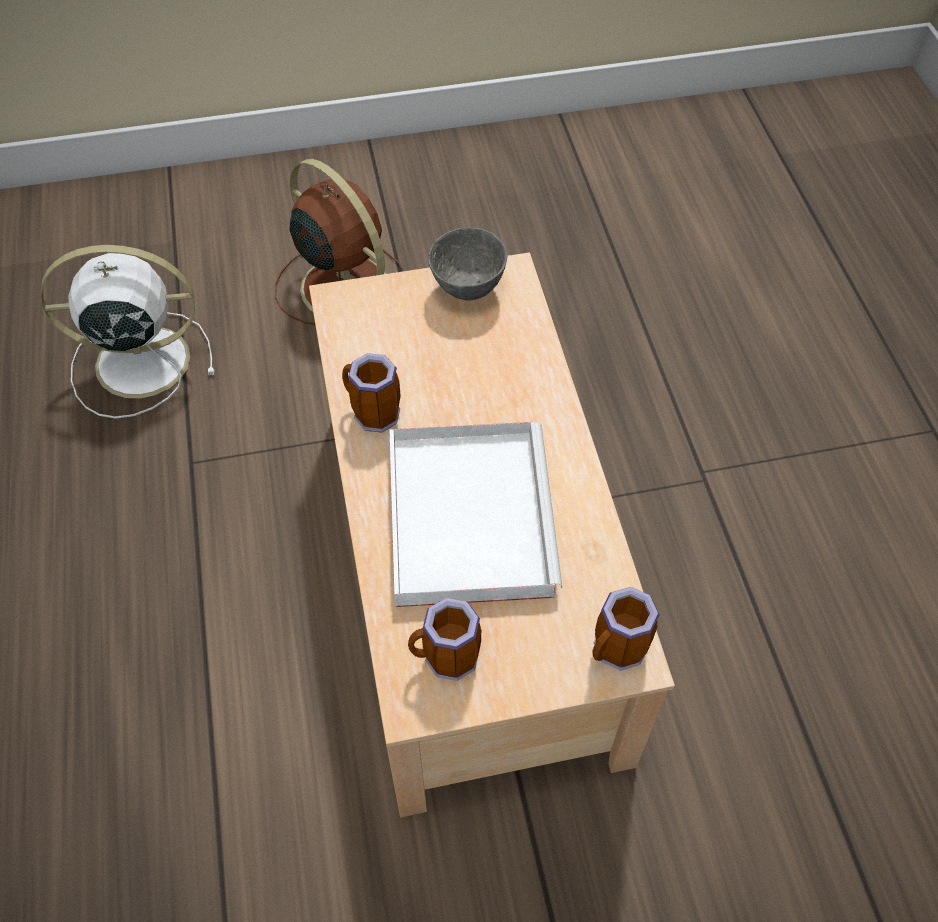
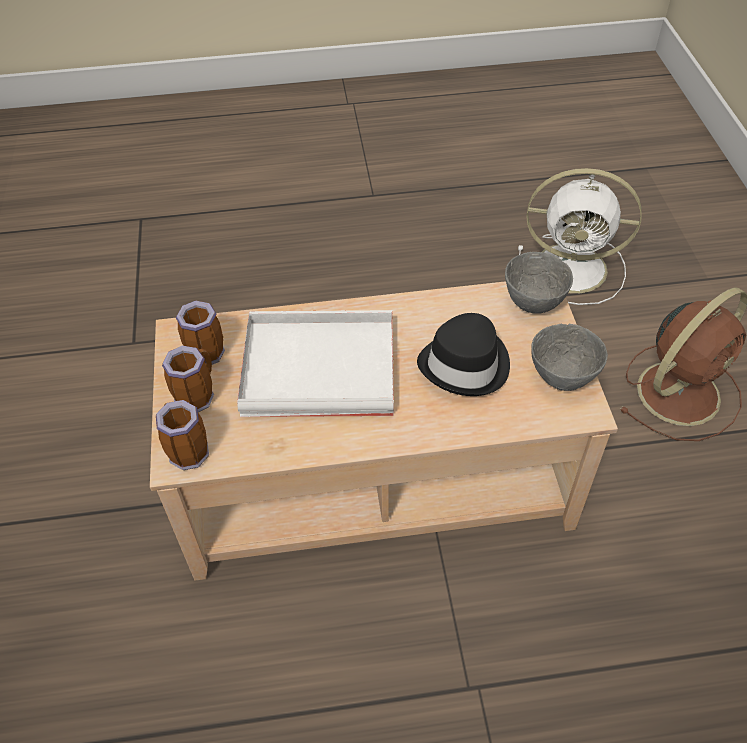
camera: 95 degrees right, 5 degrees down
white fan [40,245,214,419] -> white fan turned 105 degrees clockwise [518,168,642,305]
mug [342,353,401,433] -> mug moved to [162,346,214,413]
none -> black hat [417,313,510,396]
none -> grey bowl [505,252,573,314]

